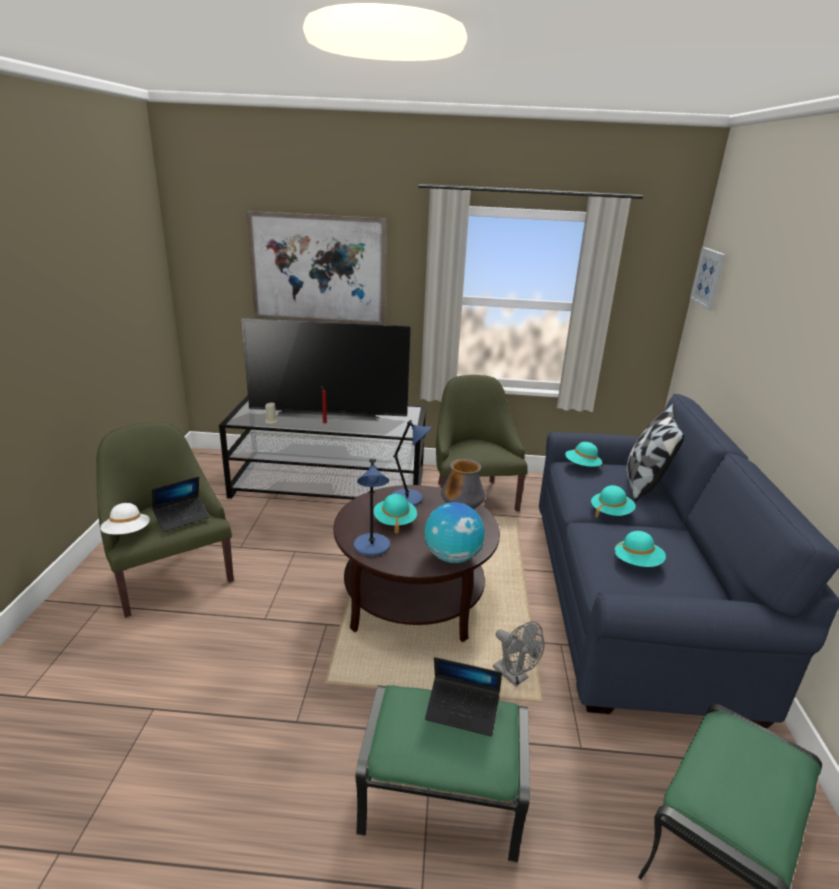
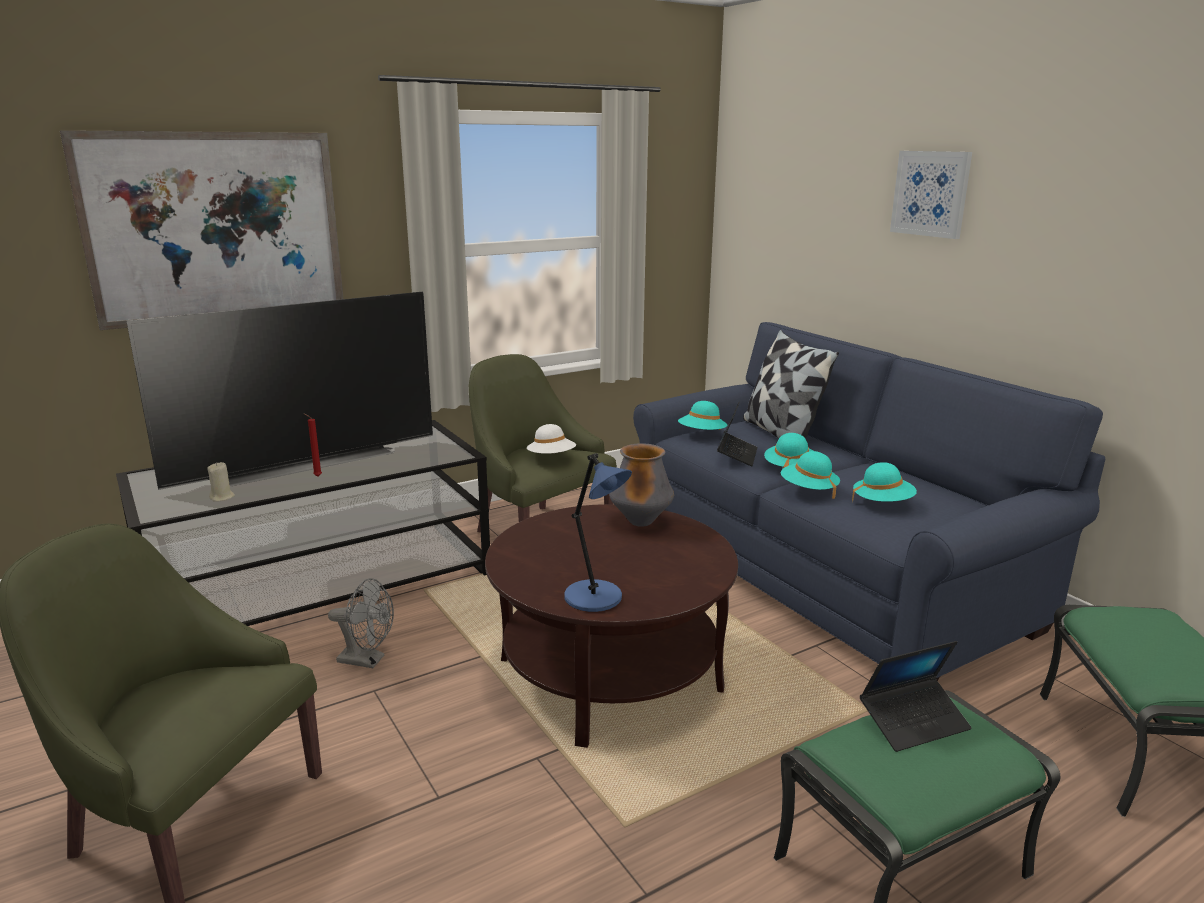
camera: 35 degrees left, 5 degrees down
white hat [100,503,150,534] -> white hat moved to [527,424,576,454]
laptop [152,476,210,532] -> laptop moved to [717,402,757,466]
turquoise hat [374,494,417,534] -> turquoise hat moved to [781,451,840,499]
blue table lamp [391,420,432,506] -> none
globe [424,502,485,563] -> none
grey fan [493,622,544,686] -> grey fan moved to [328,578,394,668]
picture [690,247,726,310] -> picture moved to [890,151,972,239]

